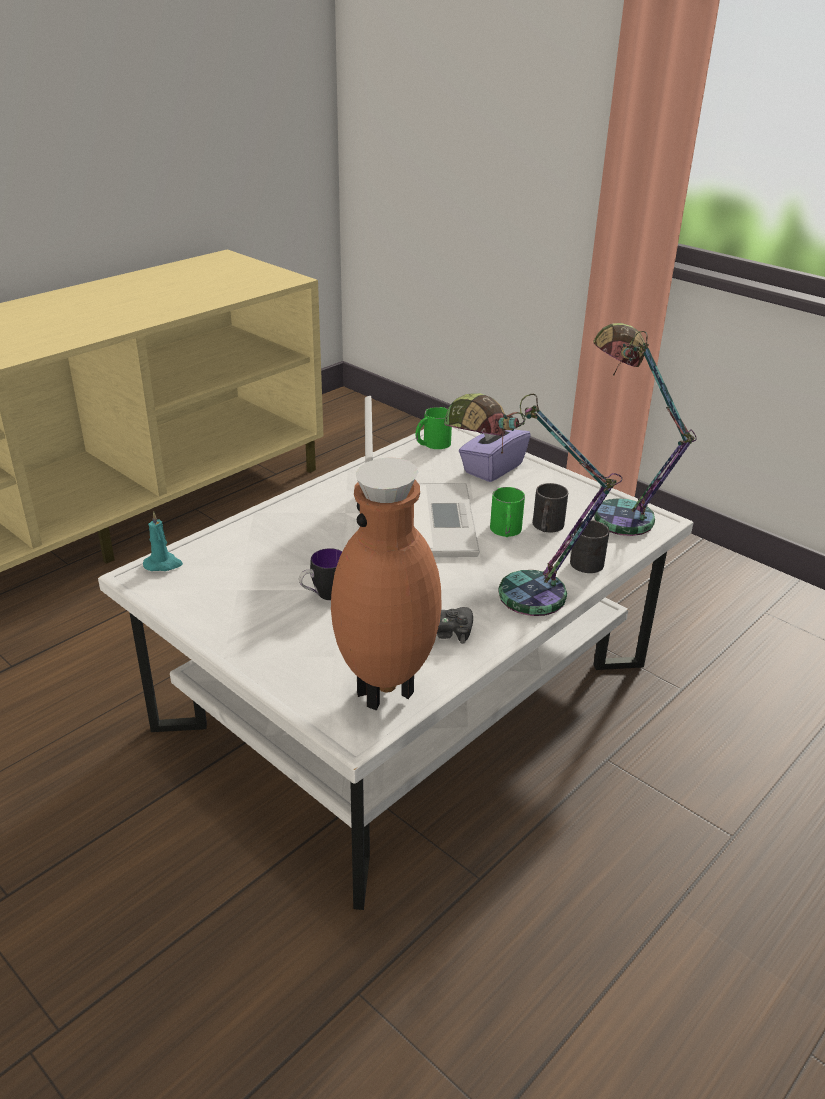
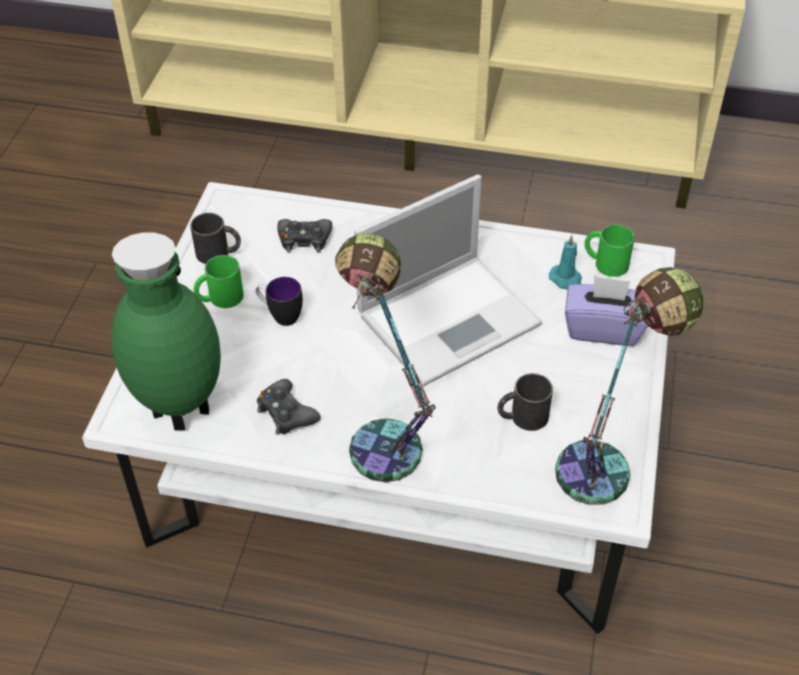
camera: 60 degrees right, 15 degrees up
turquoise candle [143,511,183,571] -> turquoise candle moved to [549,235,582,290]
brown vase [331,457,442,711] -> green vase [111,232,221,431]
green mug [490,487,525,537] -> green mug moved to [194,255,244,308]
black mug [570,520,609,573] -> black mug moved to [190,213,241,264]
none -> black game controller [277,219,332,252]

